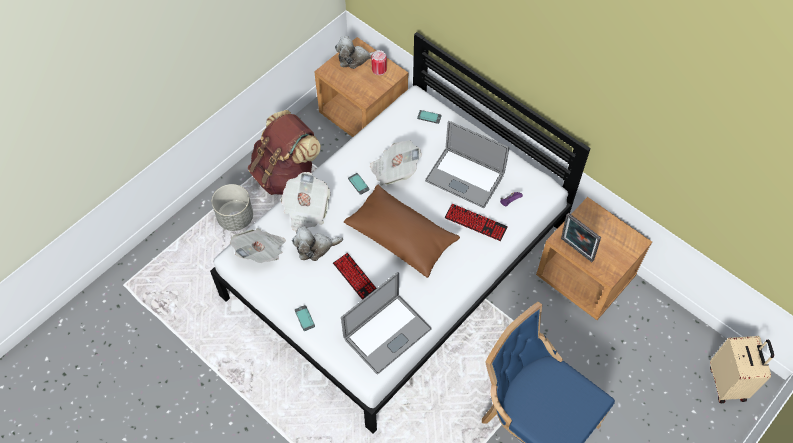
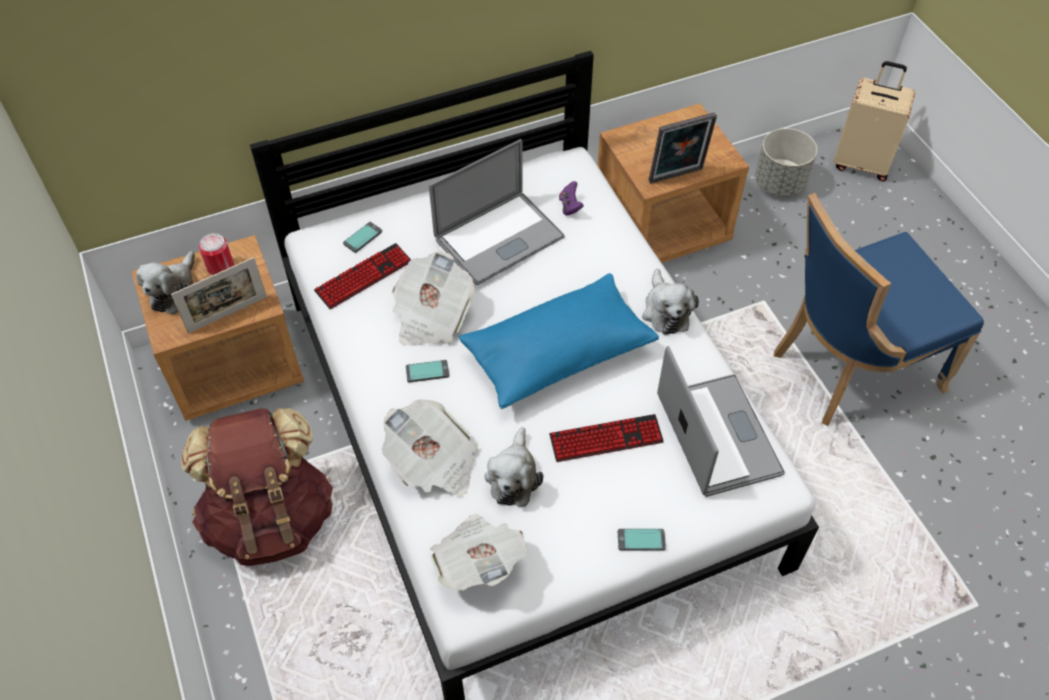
camera: 65 degrees left, 5 degrees down
grey planter [212,184,253,231] -> grey planter moved to [755,128,817,197]
brown pillow [344,185,460,278] -> blue pillow [459,273,659,409]
keyboard [445,204,508,241] -> keyboard moved to [314,243,411,309]
none -> picture frame [171,257,267,333]
none -> plush toy [642,269,699,335]

